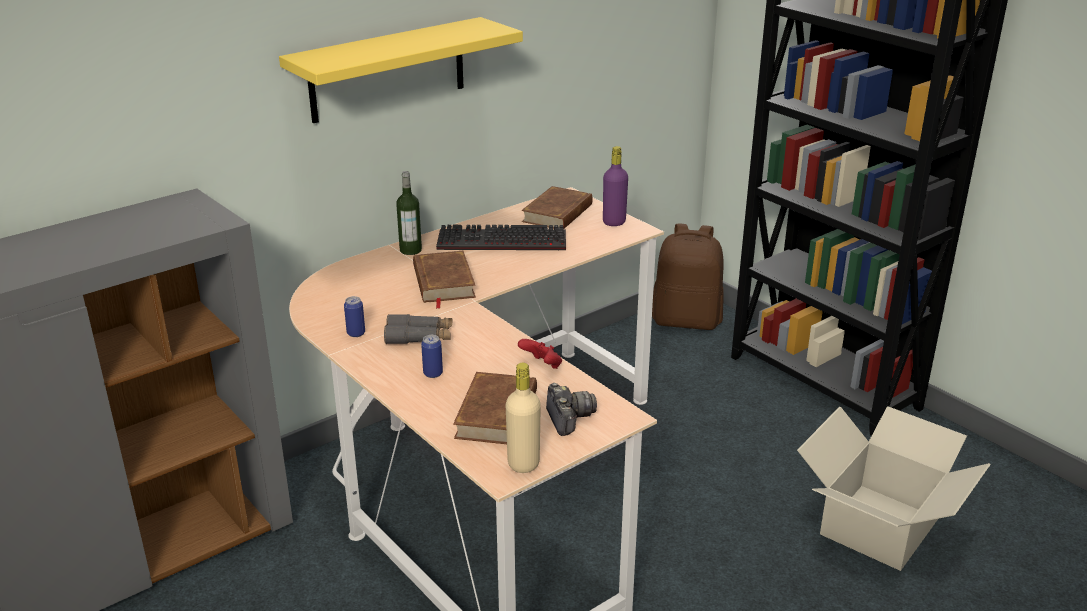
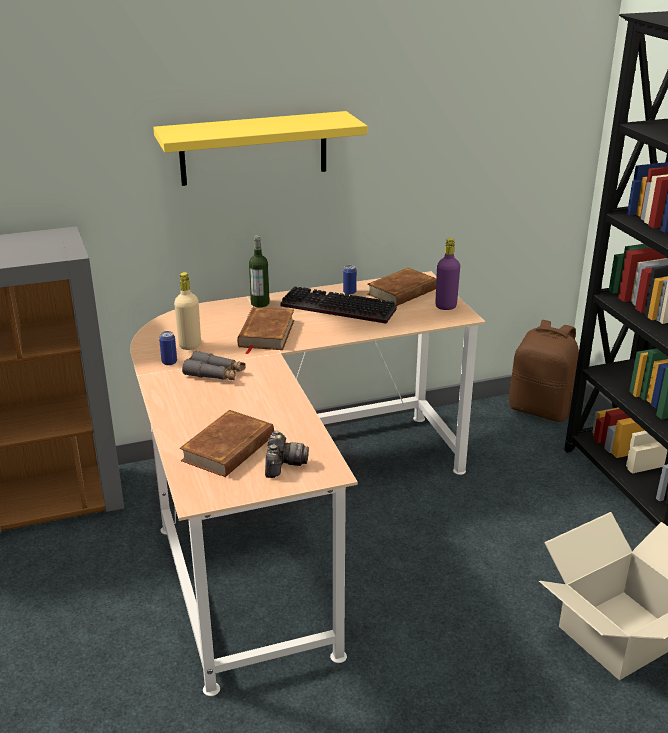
camera: 20 degrees right, 0 degrees up
can [421,335,443,378] -> can moved to [343,265,357,295]
beige bottle [506,363,541,473] -> beige bottle moved to [174,272,201,350]
red game controller [518,339,562,369] -> none

